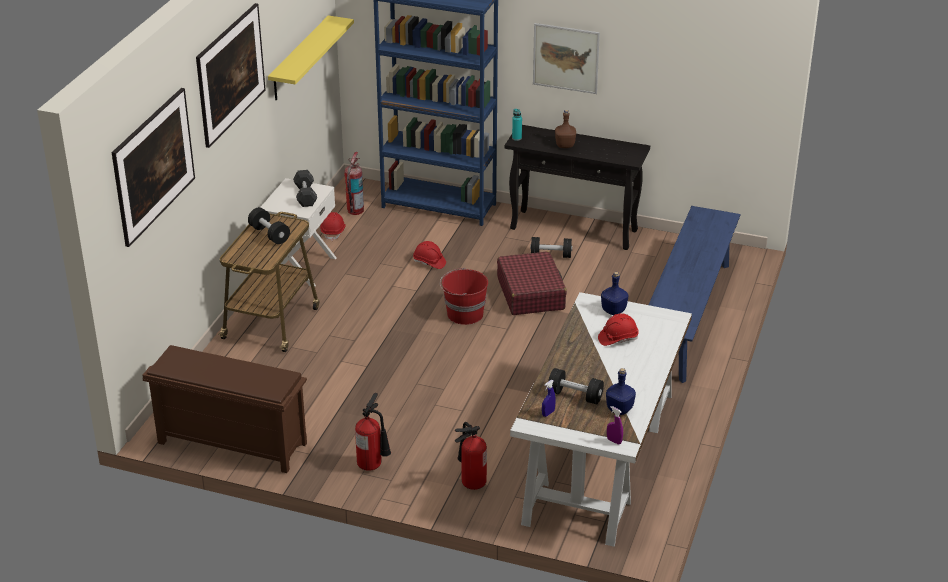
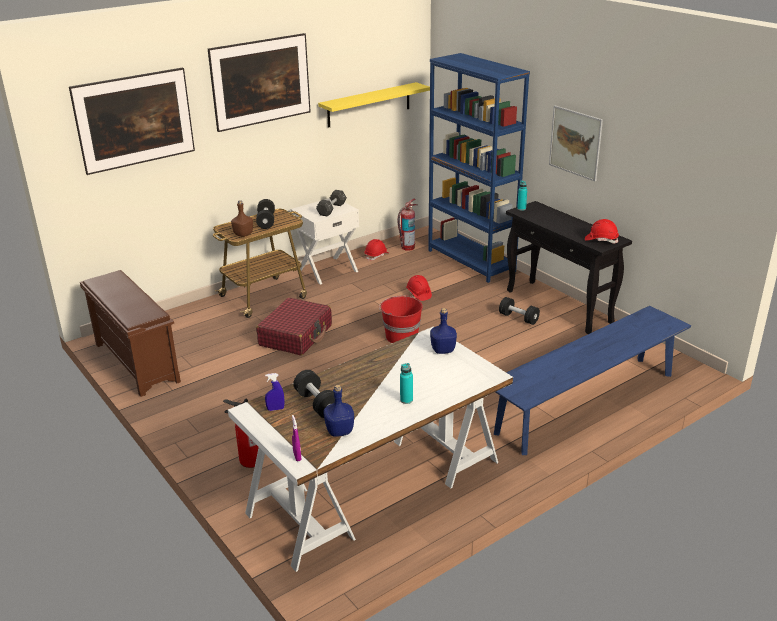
camera: 35 degrees right, 5 degrees down
fire extinguisher [355,393,391,471] -> none
red suitcase [497,251,567,315] -> red suitcase moved to [256,298,332,355]
brown bottle [555,110,576,148] -> brown bottle moved to [231,200,253,237]
red hard hat [598,313,639,346] -> red hard hat moved to [585,219,619,243]
none -> turquoise bottle [400,363,413,404]

